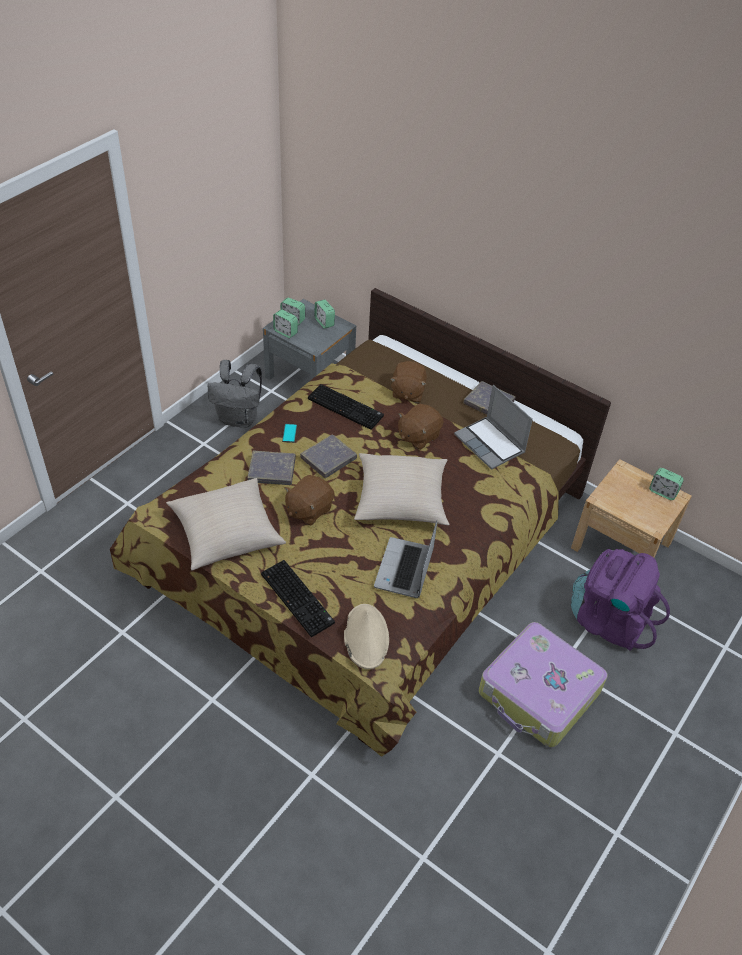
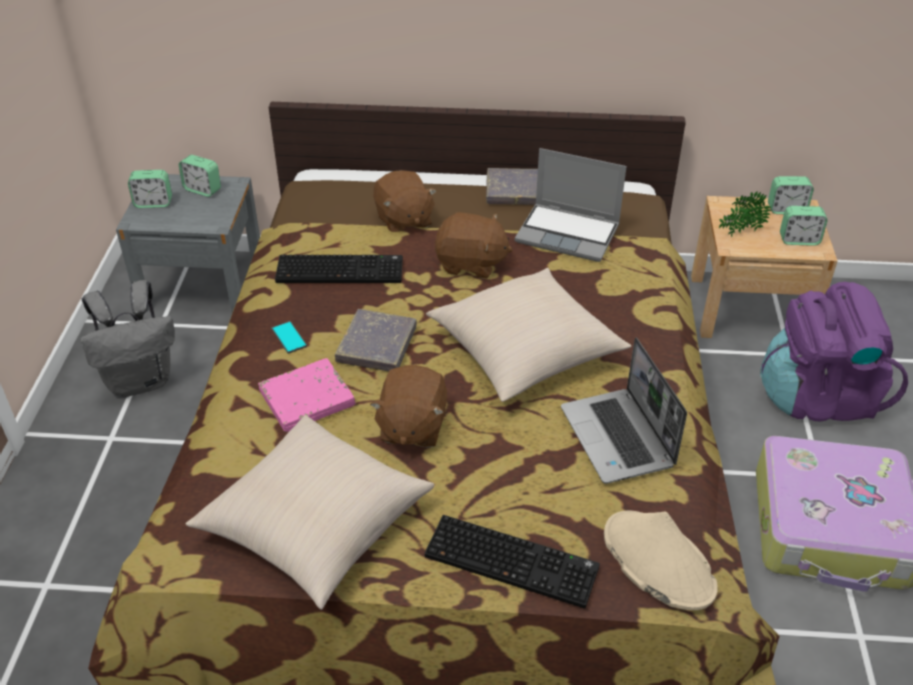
camera: 30 degrees left, 5 degrees down
grey book [248,451,296,485] -> pink book [258,358,356,432]
alarm clock [273,309,298,338] -> alarm clock moved to [780,206,828,246]
brown plush toy [398,404,444,450] -> brown plush toy turned 90 degrees counterclockwise [435,212,513,279]
none -> potted plant [719,191,772,237]

